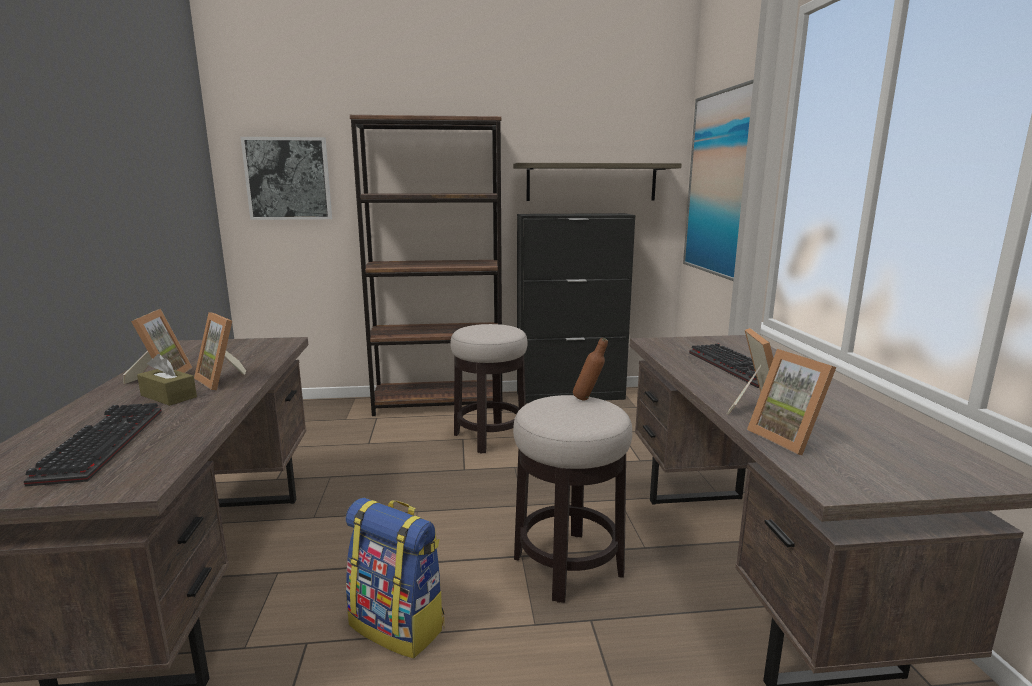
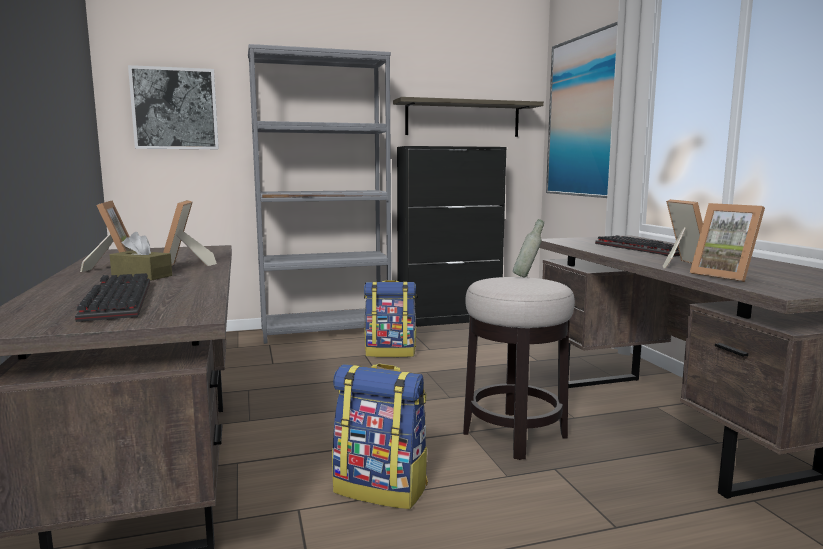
camera: 10 degrees left, 5 degrees down
picture frame [194,312,246,390] -> picture frame turned 45 degrees clockwise [163,200,217,266]
brown bookcase [350,115,502,416] -> grey bookcase [248,44,391,344]
stool [450,324,527,454] -> backpack [364,280,417,357]
brown bottle [573,338,608,401] -> grey bottle [513,219,544,278]

